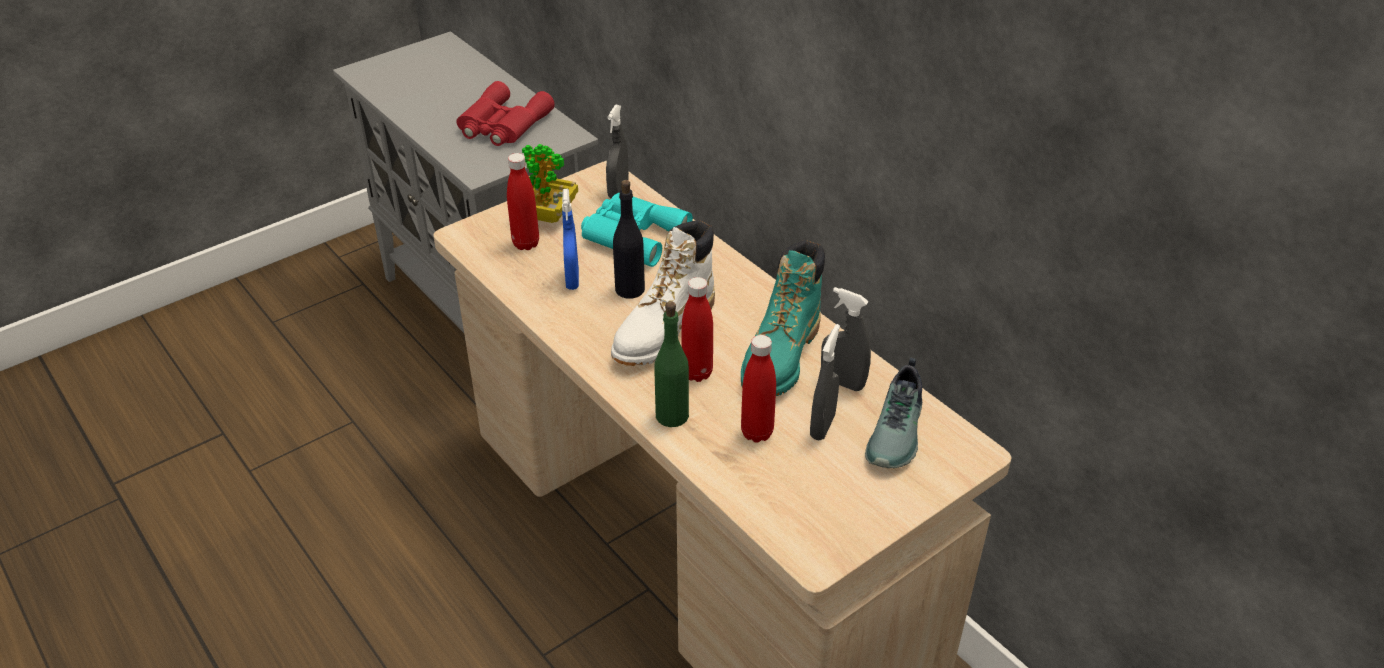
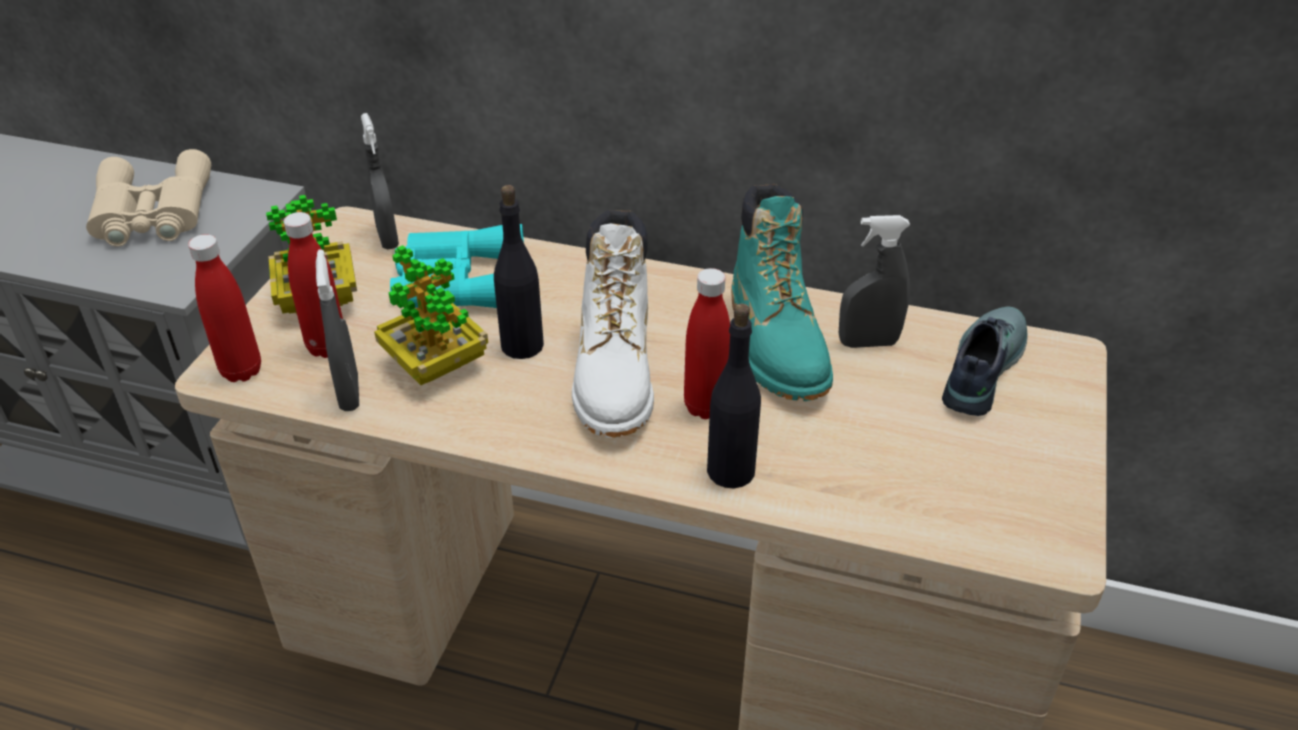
camera: 35 degrees left, 0 degrees up
red binoculars [456,81,555,146] -> beige binoculars [86,149,211,247]
blue spray bottle [562,189,579,290] -> potted plant [374,245,488,385]
green bottle [654,301,689,427] -> black bottle [707,303,761,489]
red bottle [741,335,776,443] -> red bottle moved to [188,234,261,382]
grey spray bottle [810,324,840,440] -> grey spray bottle moved to [316,249,359,411]
shoe [865,358,922,468] -> shoe turned 135 degrees counterclockwise [942,306,1028,416]

